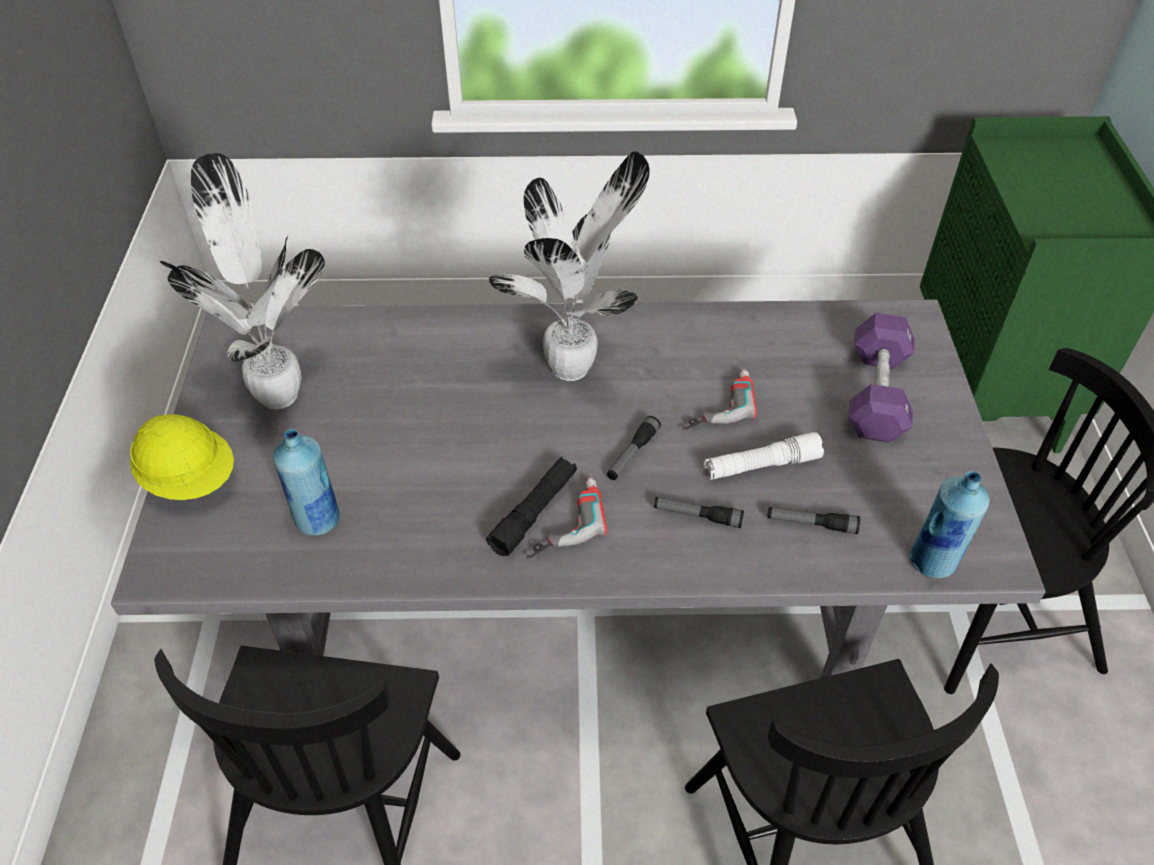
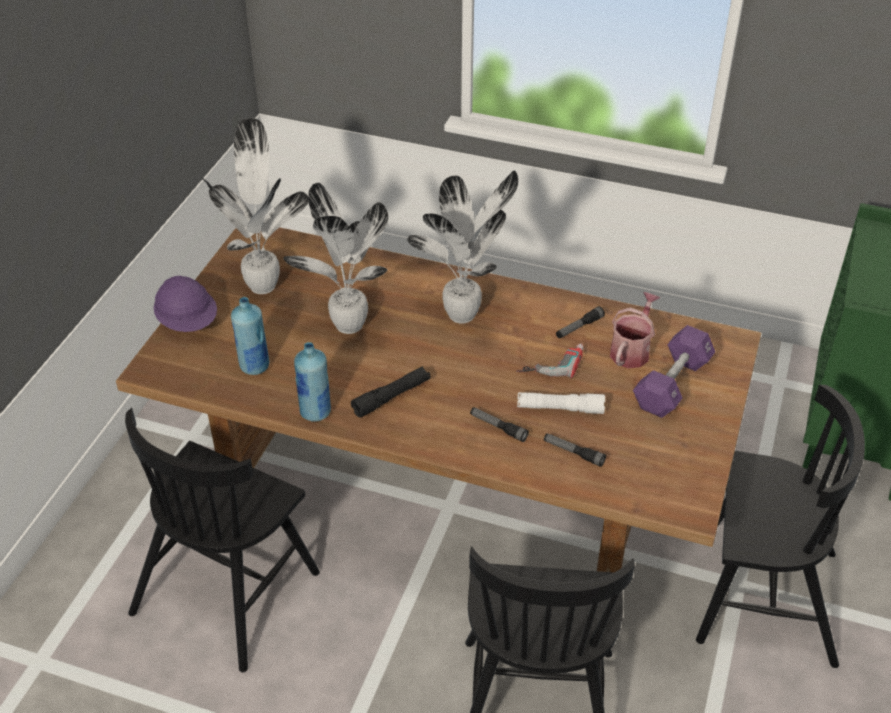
camera: 20 degrees right, 5 degrees down
grey dining table [111,299,1046,678] -> brown dining table [116,227,761,572]
yellow hard hat [130,414,234,500] -> purple hard hat [154,276,217,332]
power drill [526,477,607,558] -> none
flashlight [607,416,661,480] -> flashlight moved to [556,306,605,338]
blue bottle [910,471,990,578] -> blue bottle moved to [294,342,331,422]
none -> potted plant [283,183,388,334]
none -> watering can [610,292,660,368]

